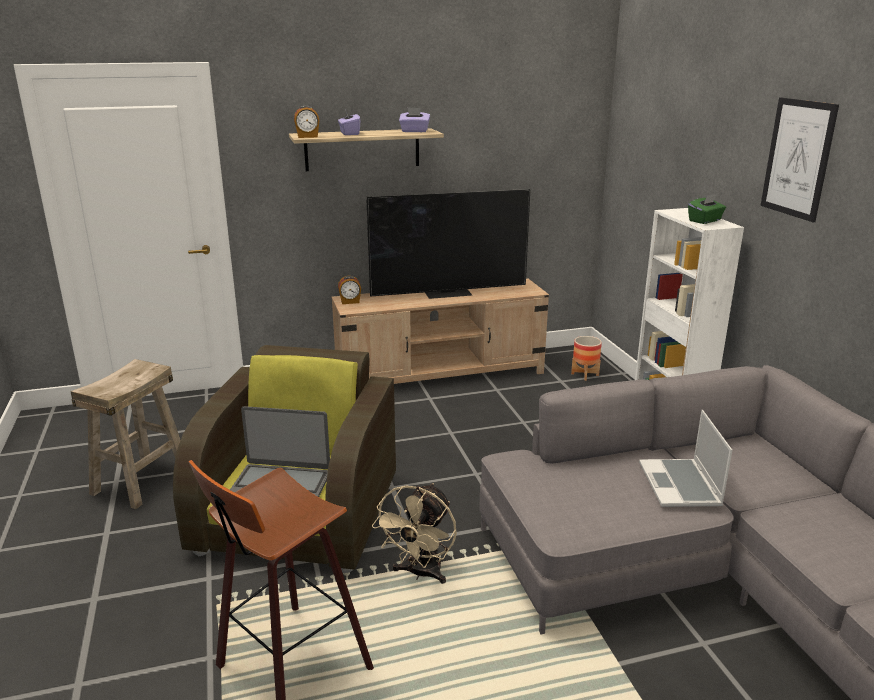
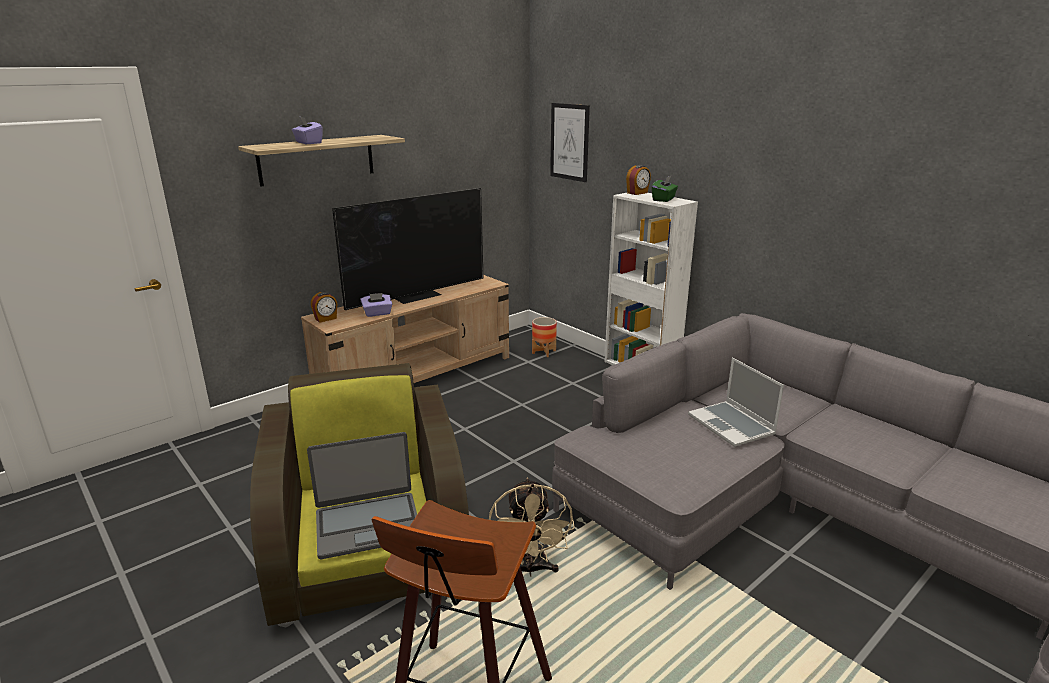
camera: 25 degrees left, 0 degrees up
beige stool [70,359,181,509] -> none
alarm clock [294,105,320,138] -> alarm clock moved to [626,165,651,195]
purple tissue box [399,107,430,132] -> purple tissue box moved to [360,293,392,317]
picture [761,98,839,222] -> picture moved to [550,103,590,182]

